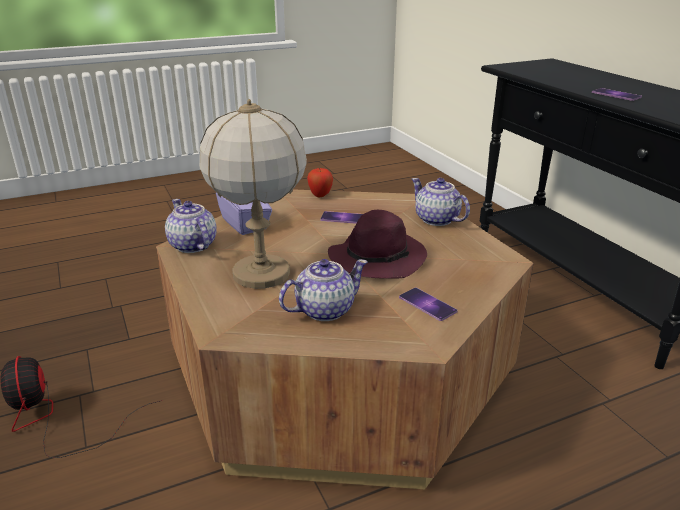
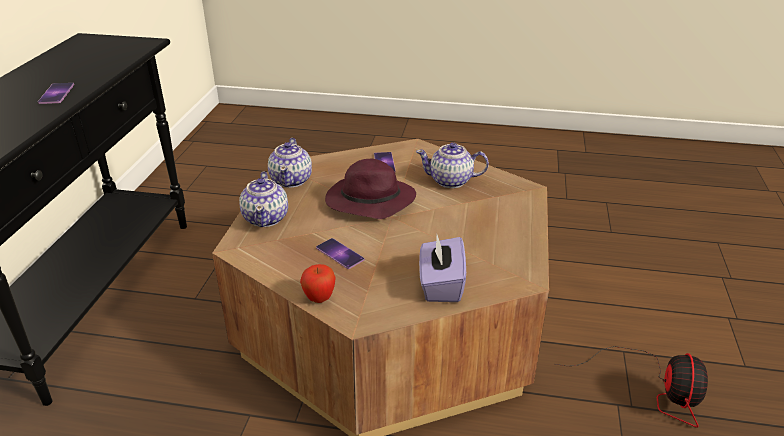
camera: 145 degrees left, 5 degrees up
teapot [165,199,217,253] -> teapot moved to [268,138,312,188]
table lamp [199,99,307,289] -> none

